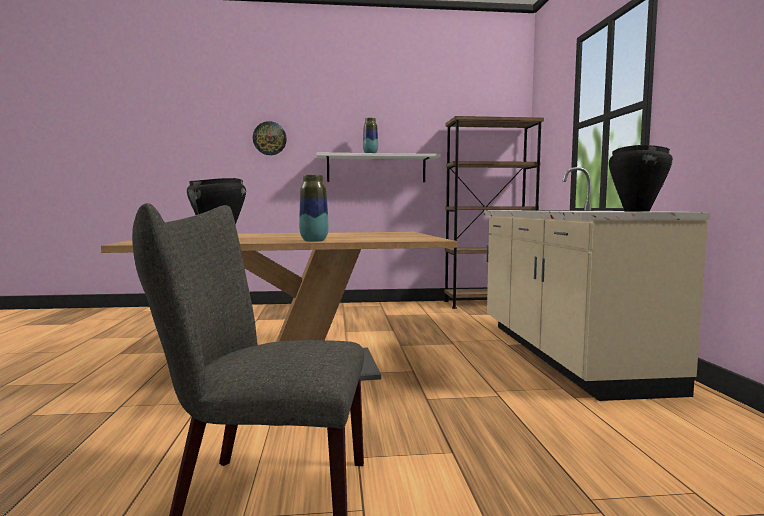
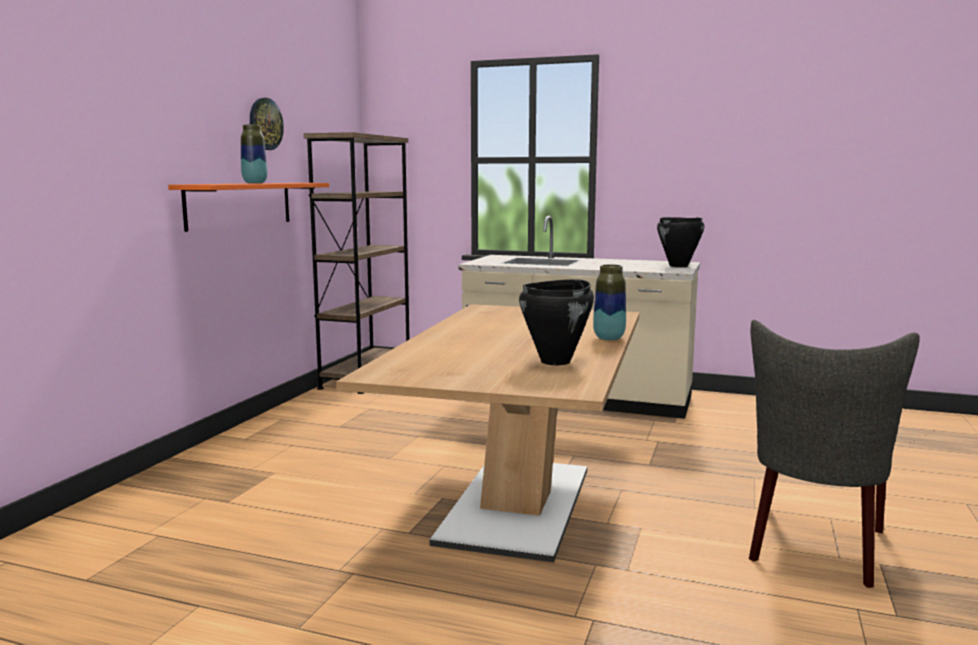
camera: 65 degrees left, 5 degrees up
wall clock [253,121,287,155] -> wall clock moved to [250,98,284,150]
white shelf [316,152,441,182] -> orange shelf [168,183,329,232]

